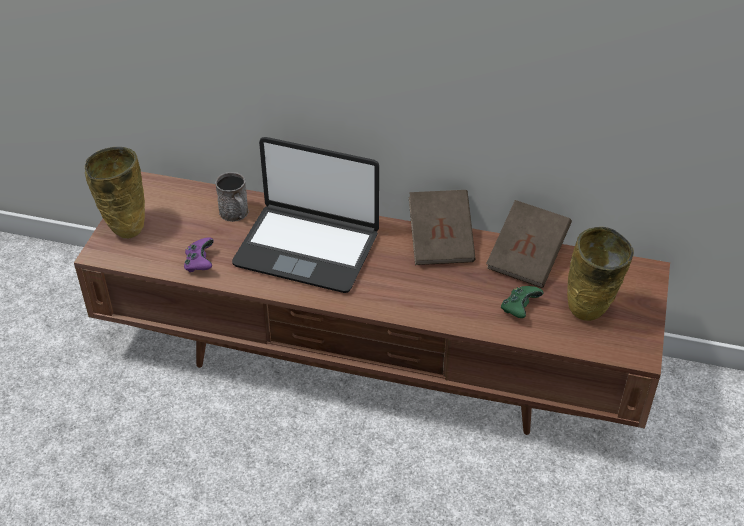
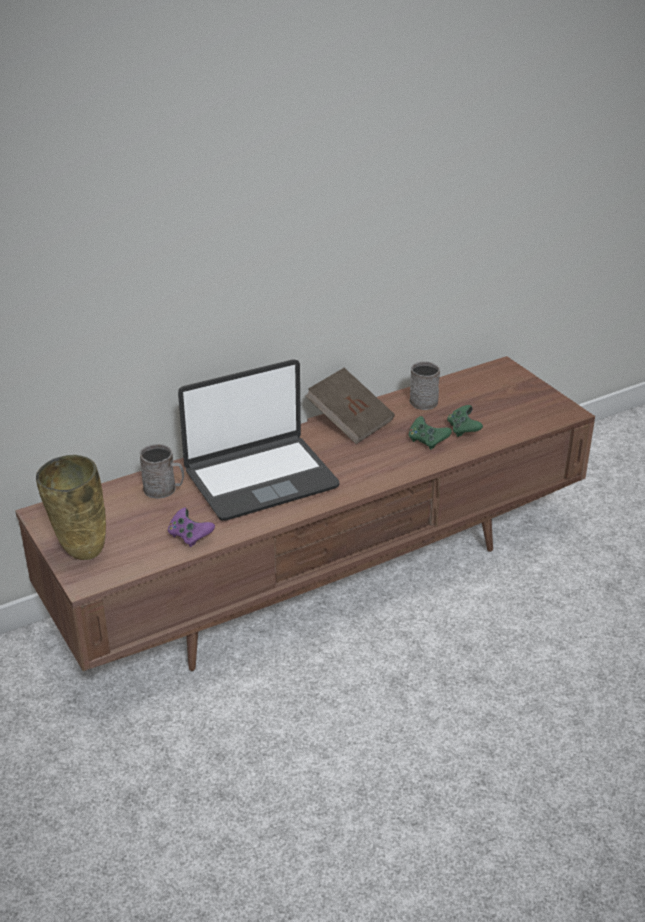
camera: 45 degrees left, 10 degrees down
brown book [486,200,572,288] -> grey mug [409,361,441,410]
beige vase [567,227,634,321] -> none
none -> green game controller [408,416,452,450]

